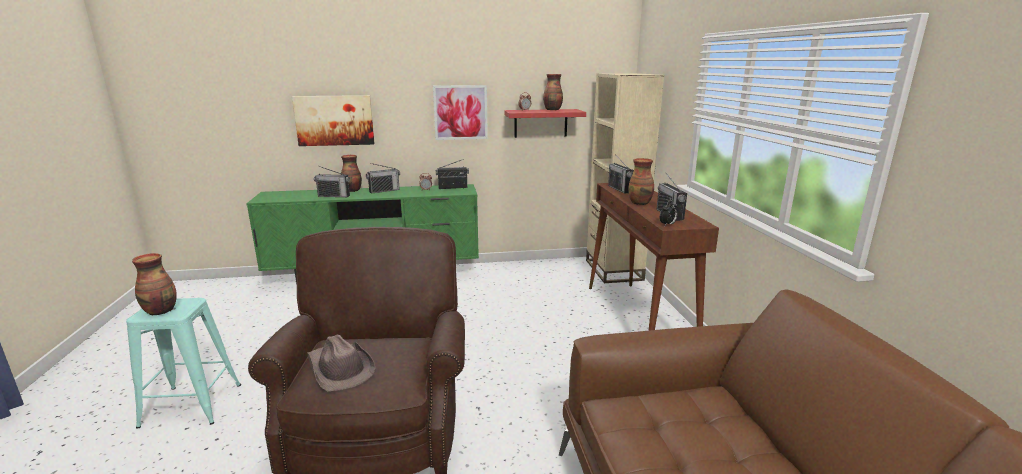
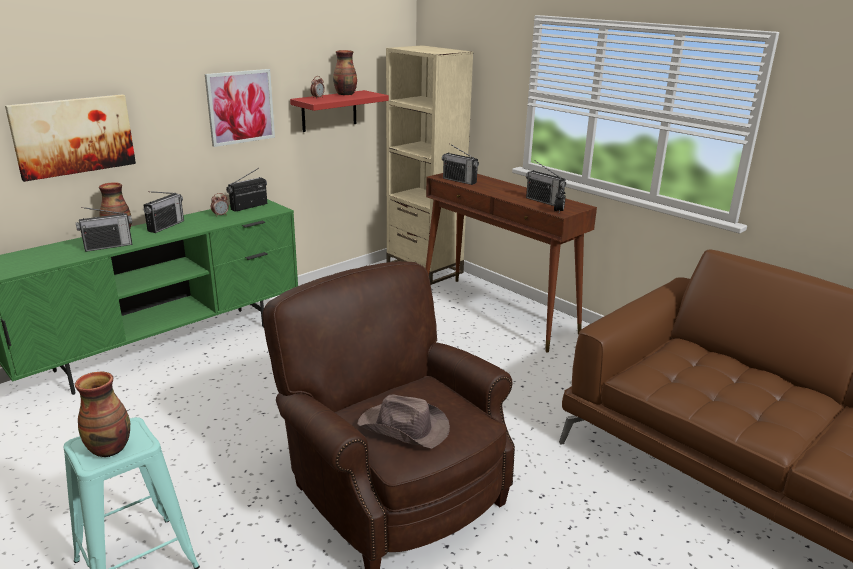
camera: 35 degrees left, 5 degrees up
vase [628,158,654,205] -> none

